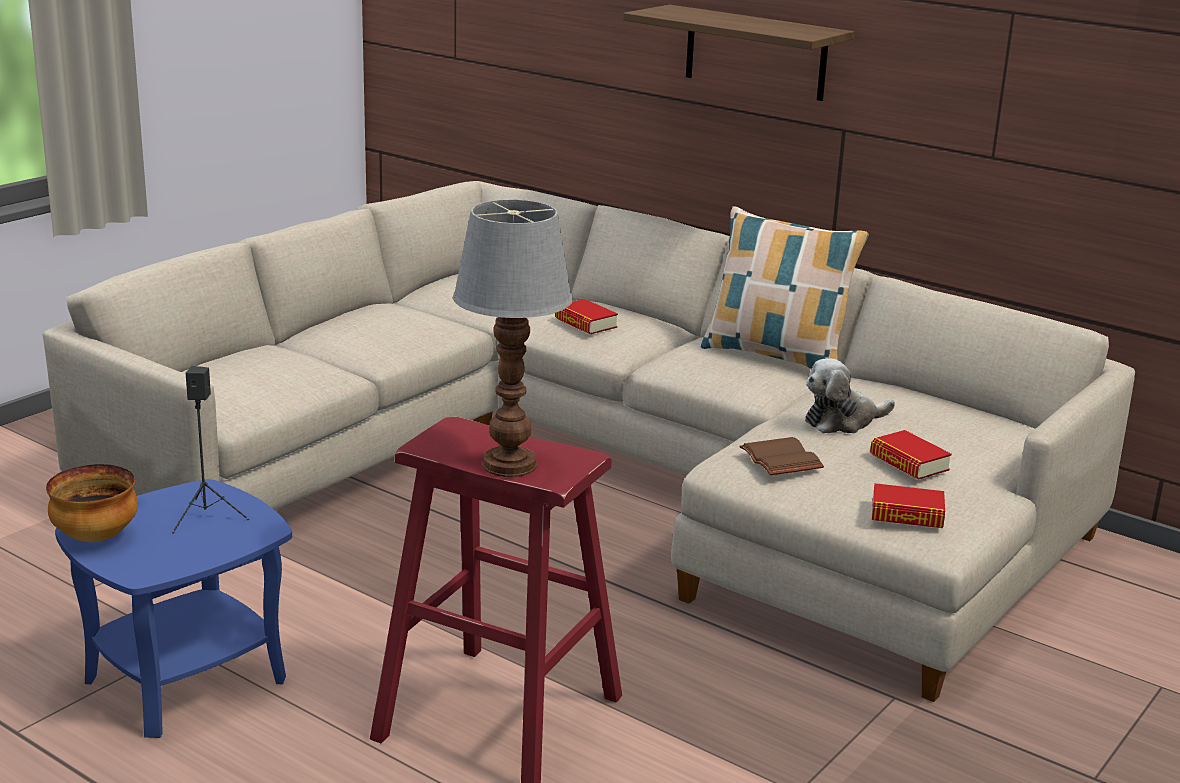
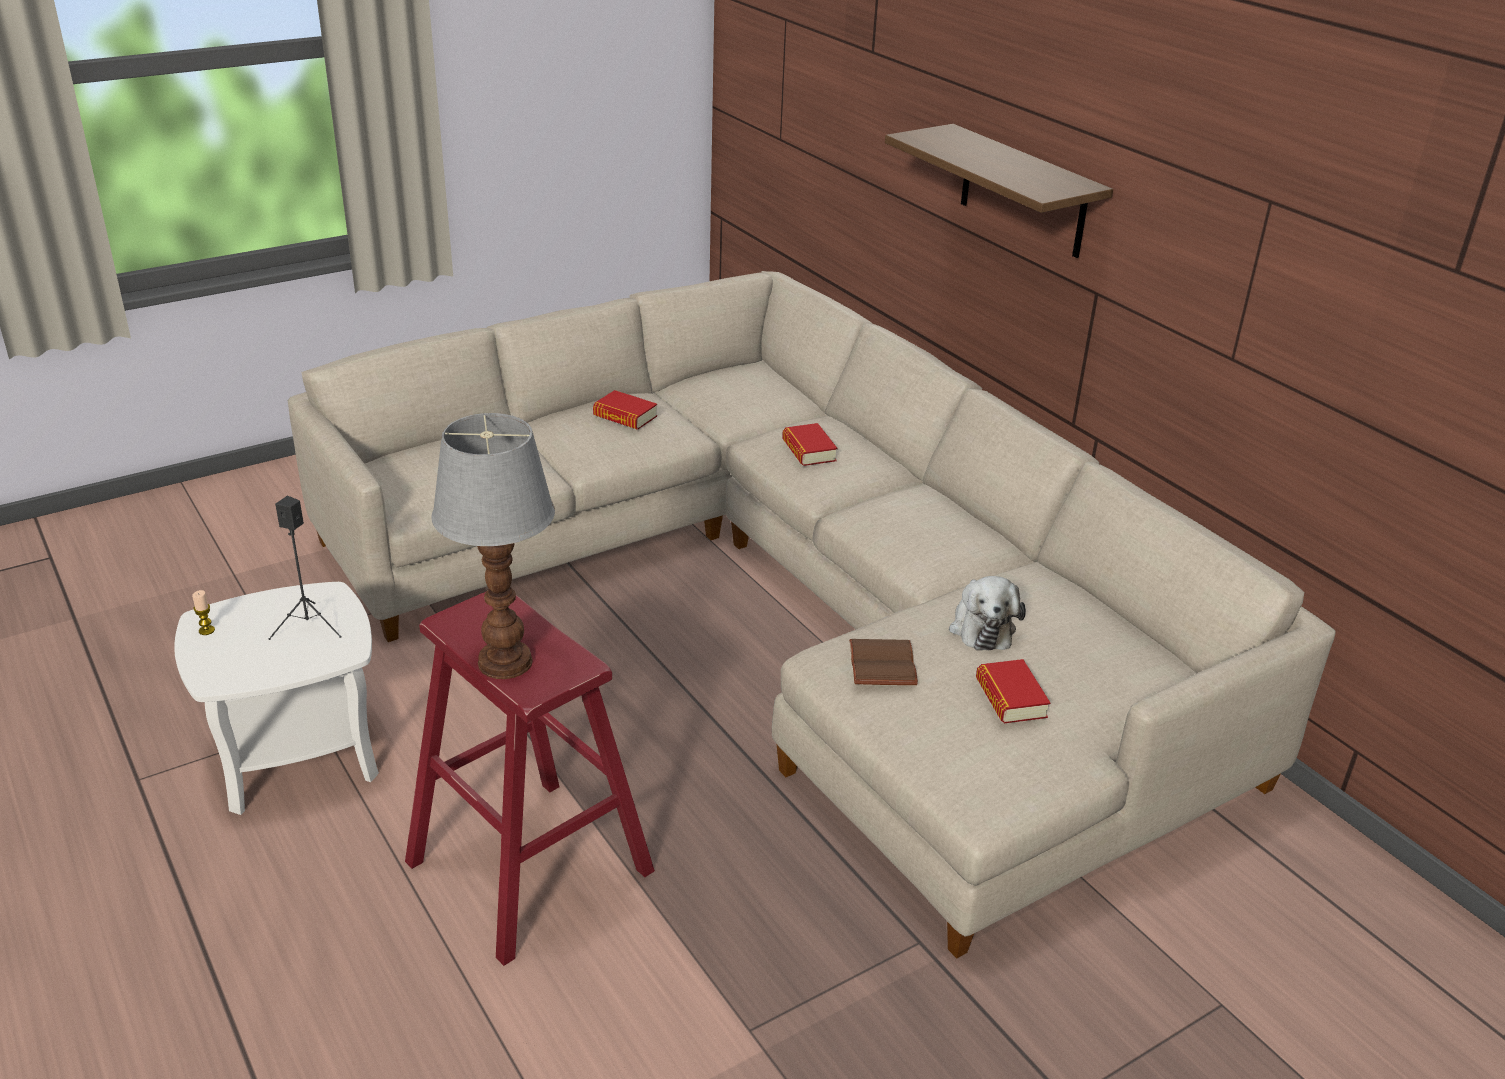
camera: 20 degrees right, 10 degrees up
bowl [46,464,138,542] -> candle [192,590,215,635]
blue side table [55,479,292,738] -> white side table [174,582,379,815]
pillow [701,206,869,369] -> none
plush toy [805,359,895,433] -> plush toy turned 90 degrees counterclockwise [949,576,1026,651]
book [872,483,945,528] -> book moved to [593,390,657,430]

